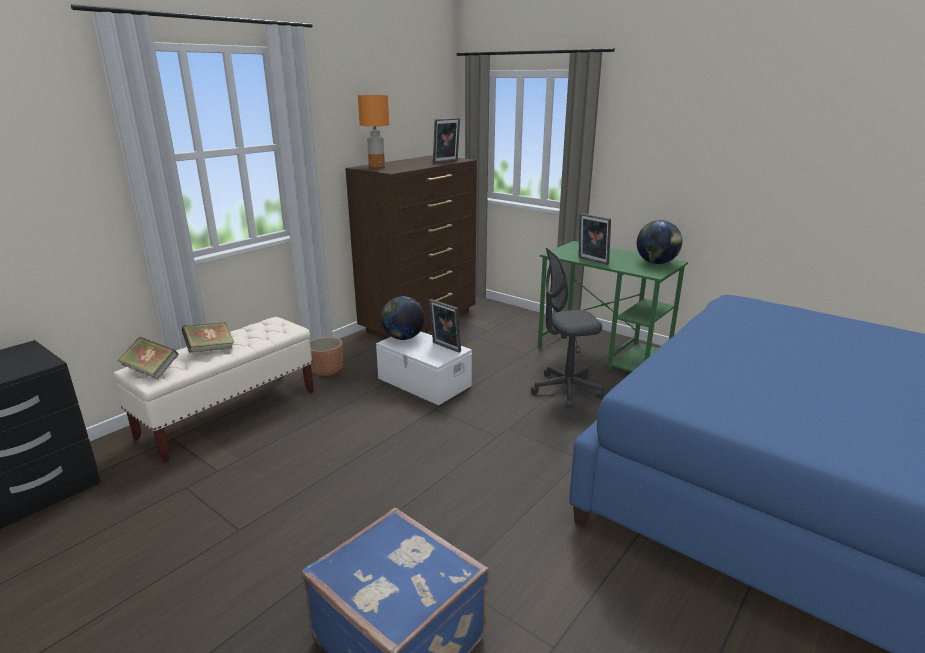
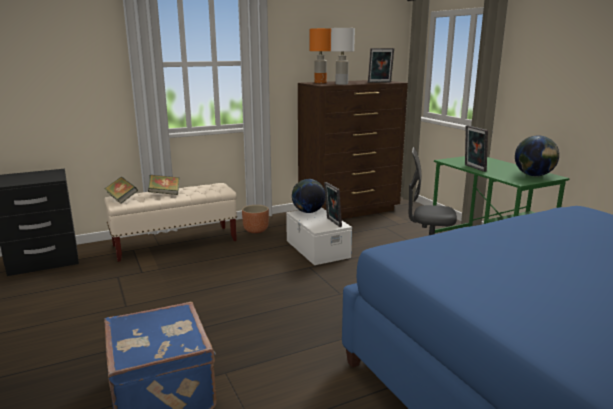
camera: 25 degrees right, 5 degrees down
none -> white table lamp [331,28,355,85]

